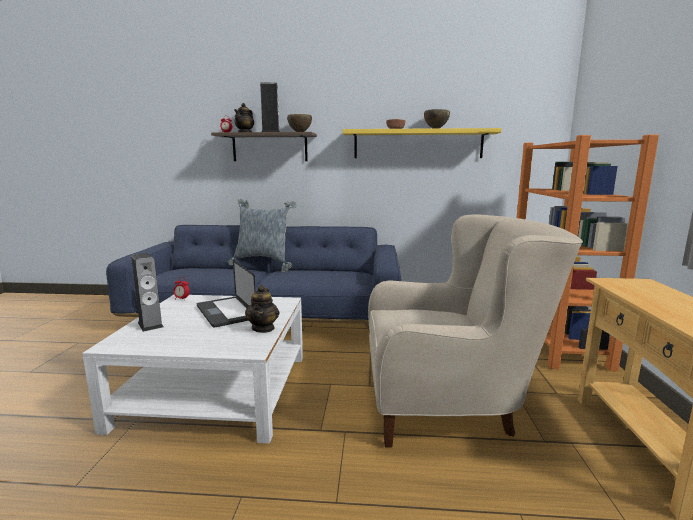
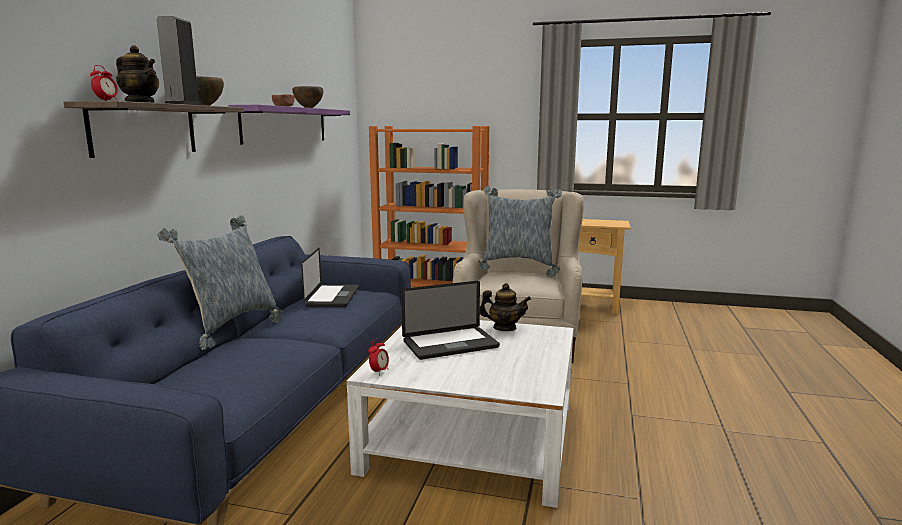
camera: 80 degrees left, 0 degrees up
speaker [131,253,163,332] -> none
yellow shelf [343,128,501,158] -> purple shelf [228,105,350,145]
none -> laptop [301,248,359,307]
none -> pillow [478,186,562,277]

